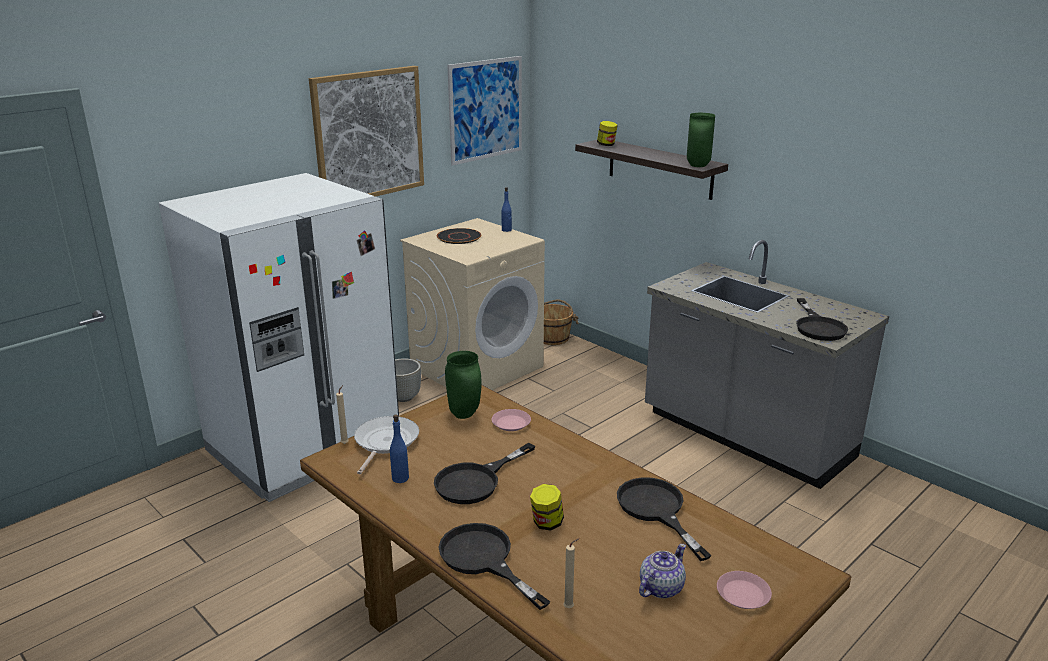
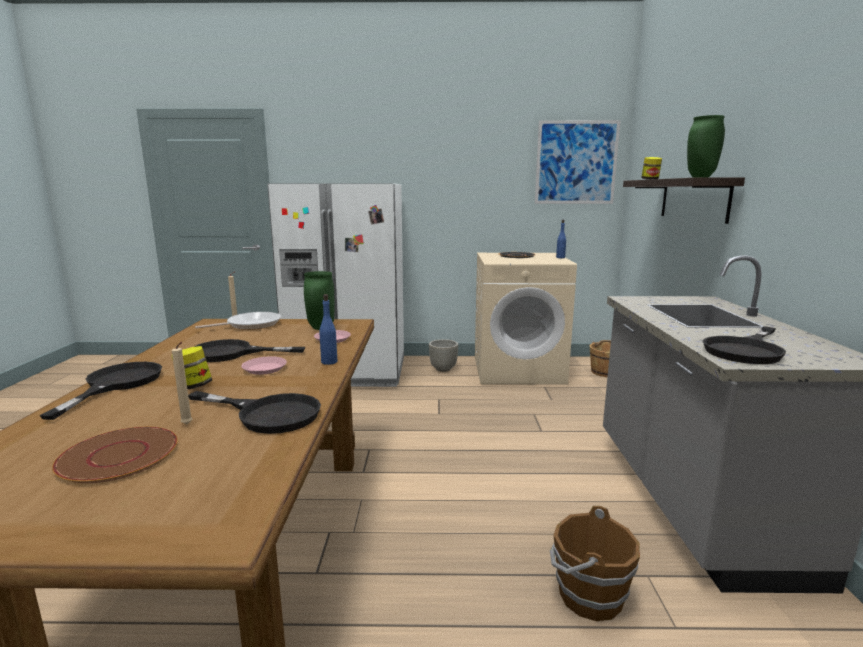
camera: 45 degrees right, 10 degrees down
picture [309,66,424,197] -> none
blue bottle [390,415,409,483] -> blue bottle moved to [319,294,337,365]
beige candle [564,538,579,608] -> beige candle moved to [172,342,192,424]
black frying pan [617,477,711,561] -> black frying pan turned 90 degrees clockwise [188,391,321,434]
teapot [639,544,686,598] -> brown plate [52,427,178,483]
pink plate [717,571,772,609] -> pink plate moved to [241,356,287,375]
none -> brown bucket [550,505,640,621]

